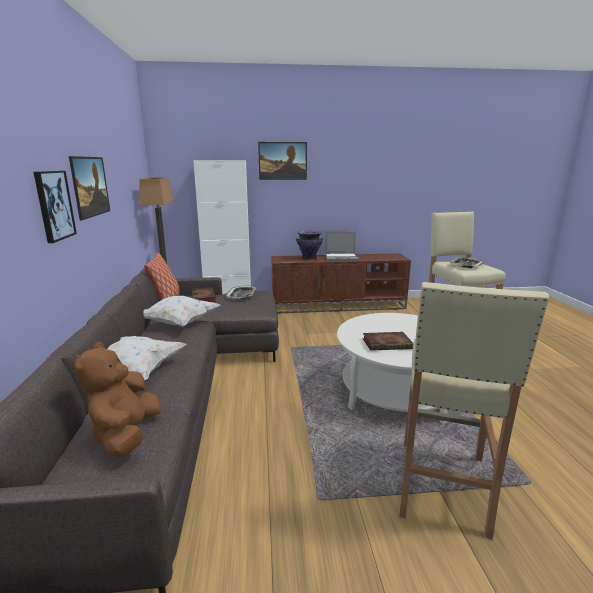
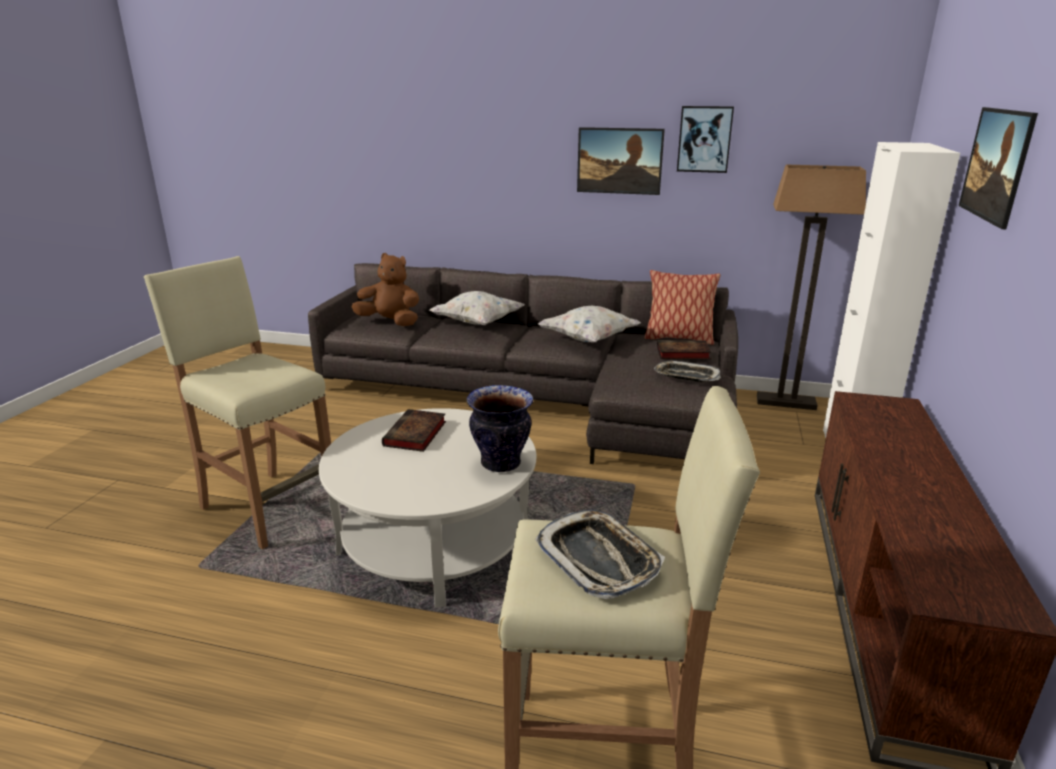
camera: 110 degrees right, 5 degrees up
picture [33,171,77,243] -> picture moved to [677,106,734,173]
vase [296,231,323,260] -> vase moved to [466,385,534,472]
laptop [325,231,359,261] -> none

